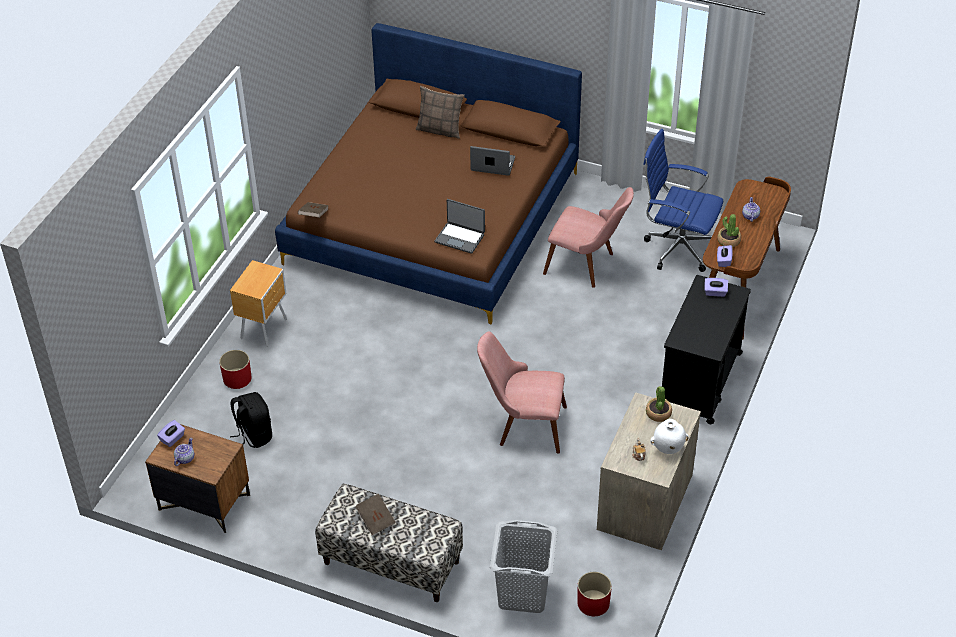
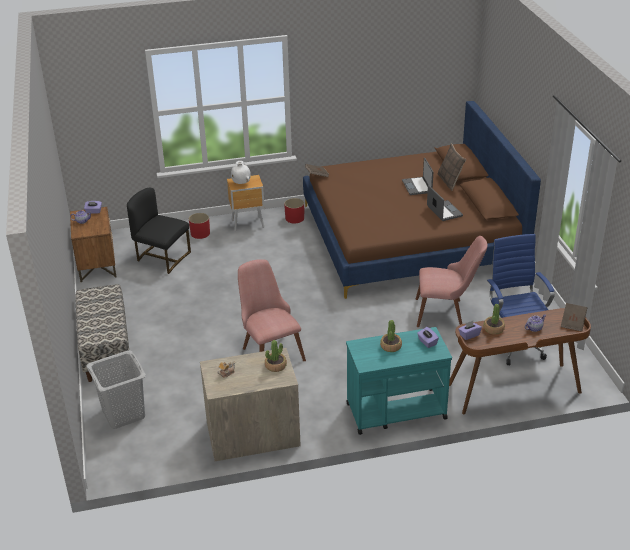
camera: 55 degrees right, 10 degrees down
black backpack [230,392,272,448] -> black chair [127,188,191,274]
brown book [356,494,396,535] -> brown book moved to [561,303,587,331]
laptop [435,199,485,254] -> laptop moved to [402,158,433,195]
pink chair [543,187,634,288] -> pink chair turned 75 degrees counterclockwise [416,236,488,327]
red planter [577,572,612,616] -> red planter moved to [284,198,304,223]
white vase [650,419,689,454] -> white vase moved to [231,161,251,184]
black cart [662,275,751,424] -> turquoise cart [346,327,452,435]
none -> potted plant [380,320,402,352]

